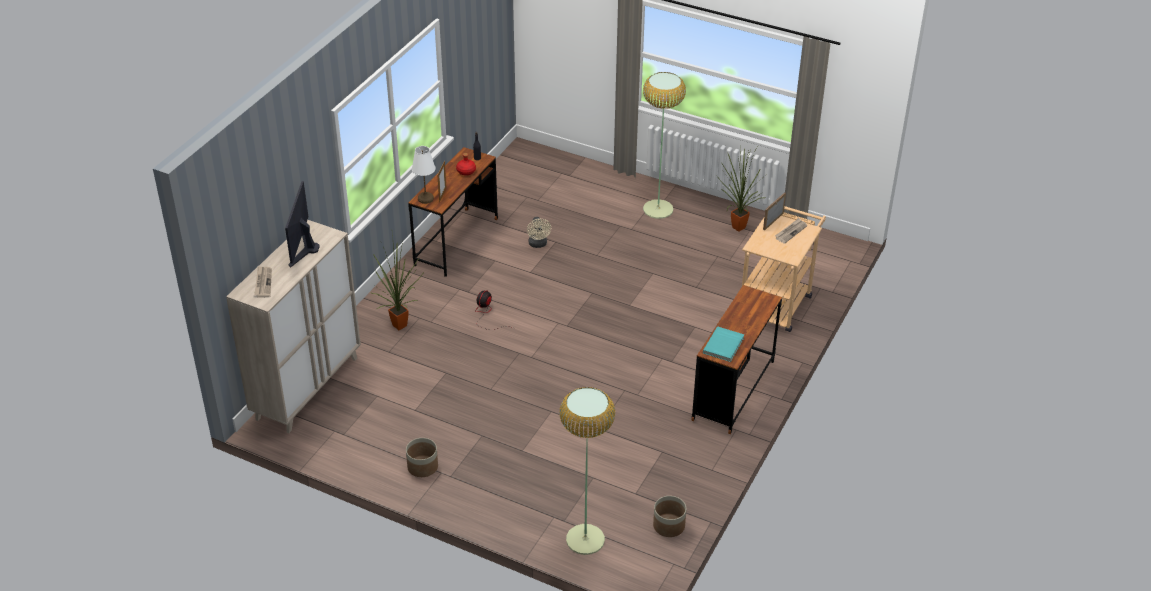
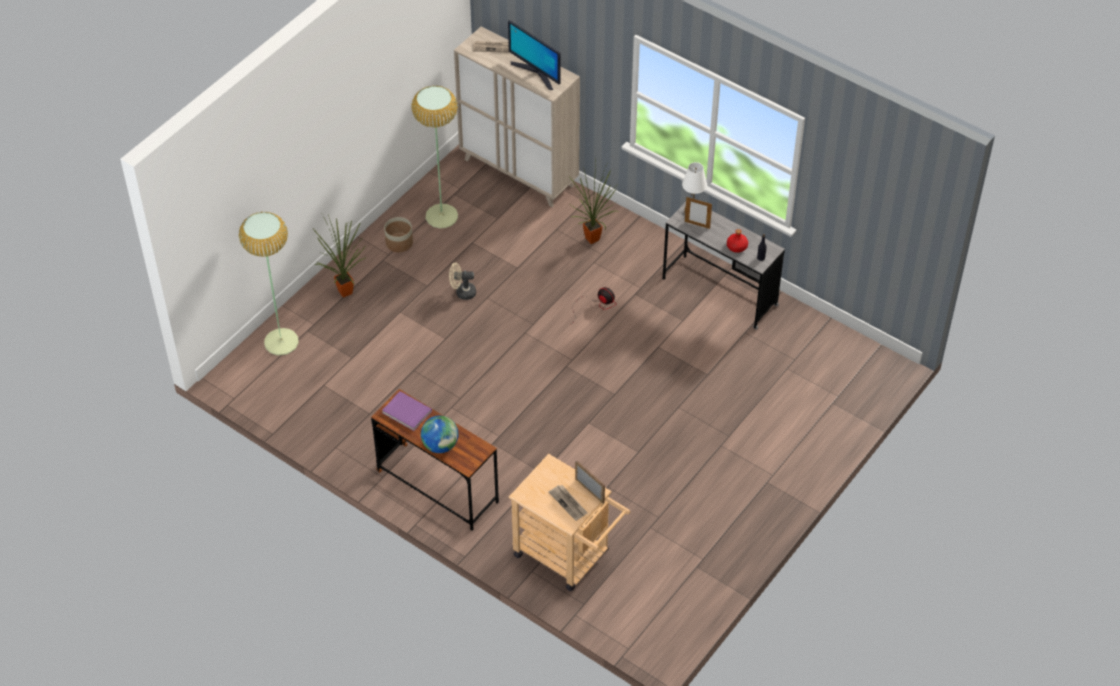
camera: 100 degrees right, 10 degrees up
monitor [285,181,320,268] -> monitor turned 150 degrees counterclockwise [508,20,561,90]
brown desk [408,147,498,277] -> grey desk [663,202,785,330]
beige fan [527,217,551,248] -> beige fan moved to [449,262,476,300]
floor lamp [643,72,686,219] -> floor lamp moved to [412,85,458,228]
planter [653,496,686,537] -> none
turquoise book [703,326,744,362] -> purple book [382,391,432,431]
potted plant [717,148,766,232] -> potted plant moved to [313,213,366,298]
none -> globe [421,416,459,453]

